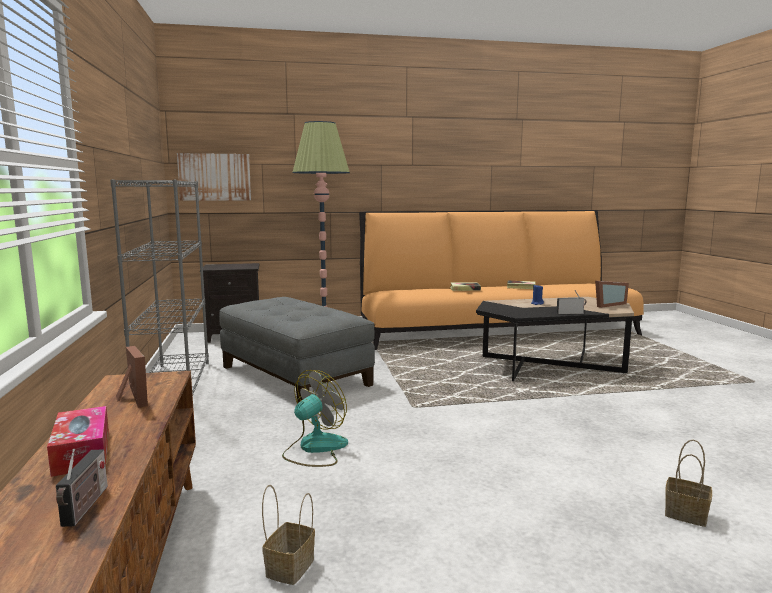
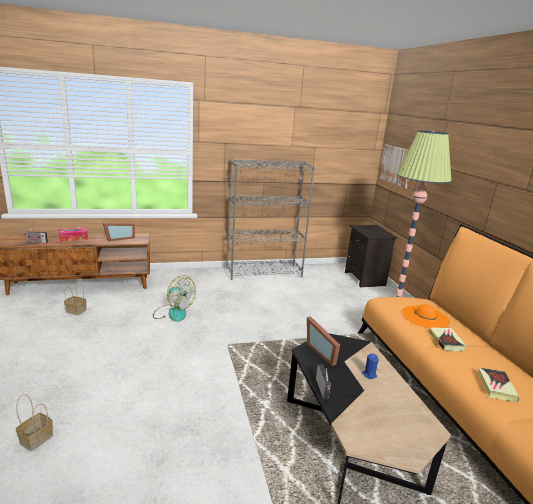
camera: 85 degrees right, 10 degrees up
grey ottoman [219,297,375,403] -> none
picture frame [595,281,629,308] -> picture frame moved to [307,316,340,366]
none -> orange hat [402,304,450,328]

